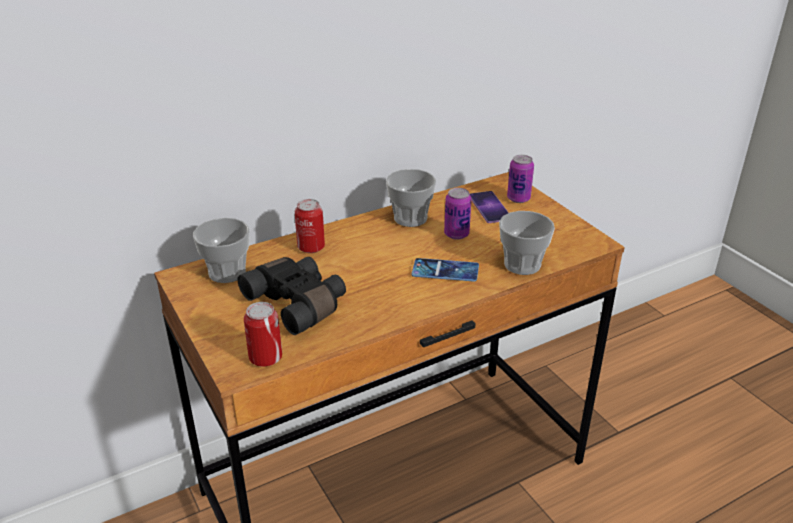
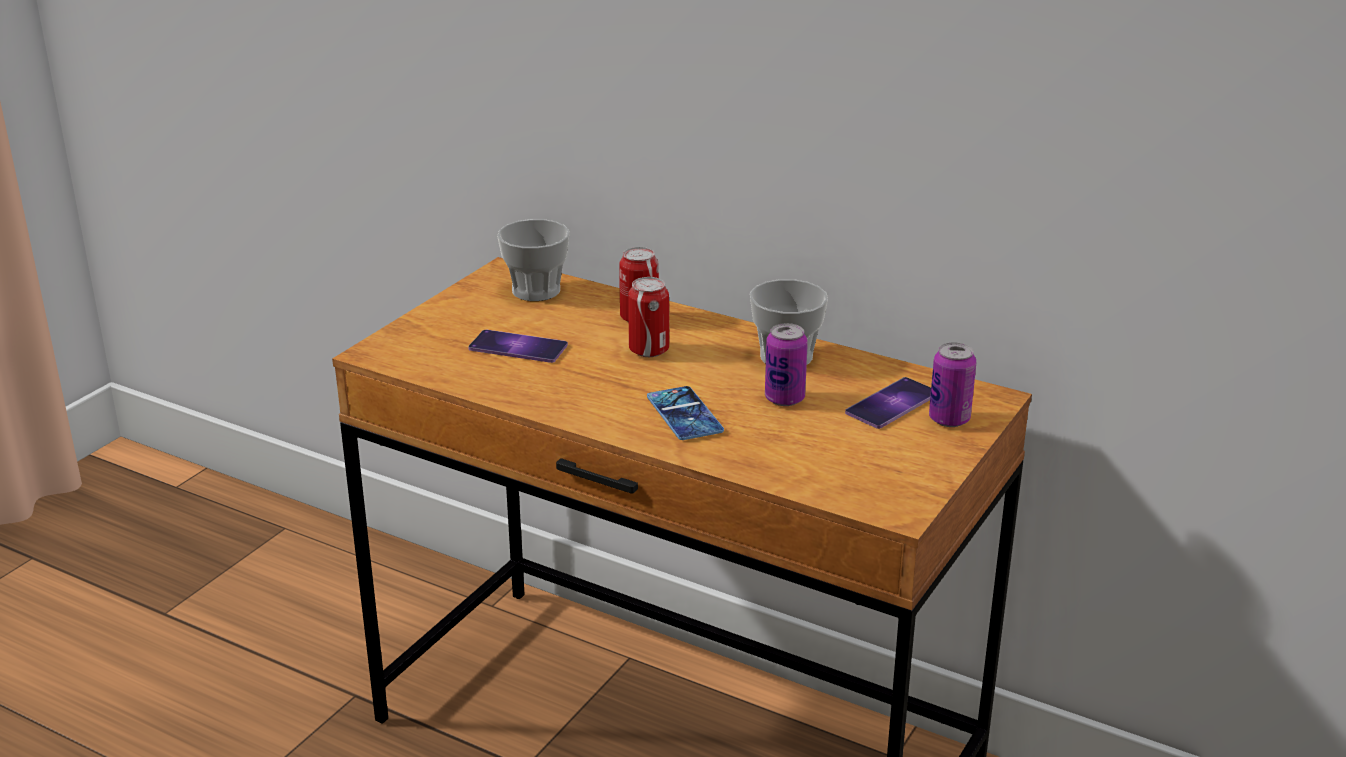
camera: 60 degrees right, 5 degrees down
black binoculars [238,257,346,335] -> phone [468,330,568,363]
can [244,302,282,367] -> can moved to [628,277,669,357]
cup [499,211,555,275] -> none

